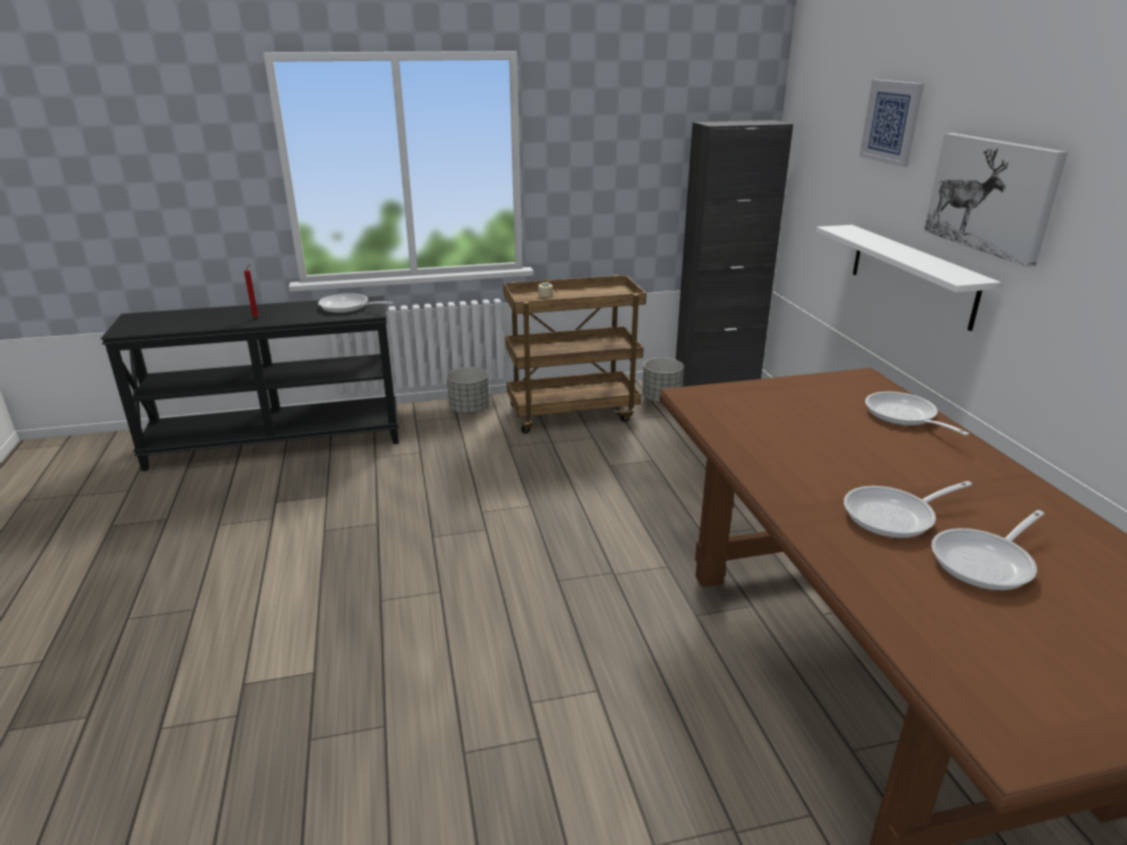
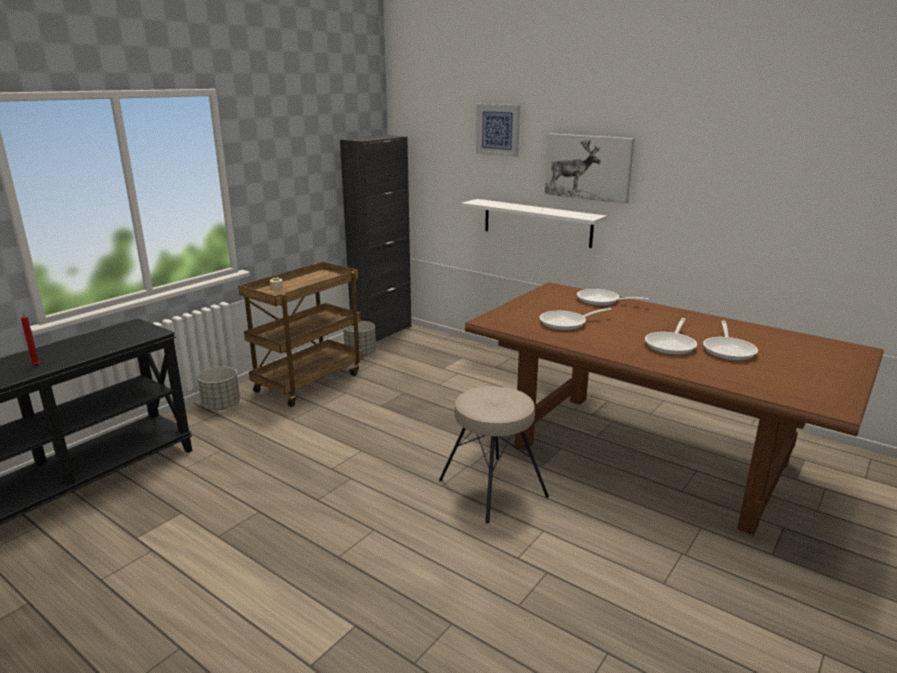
camera: 40 degrees left, 5 degrees down
frying pan [318,293,393,313] -> frying pan moved to [540,308,612,331]
none -> beige stool [439,386,549,524]

